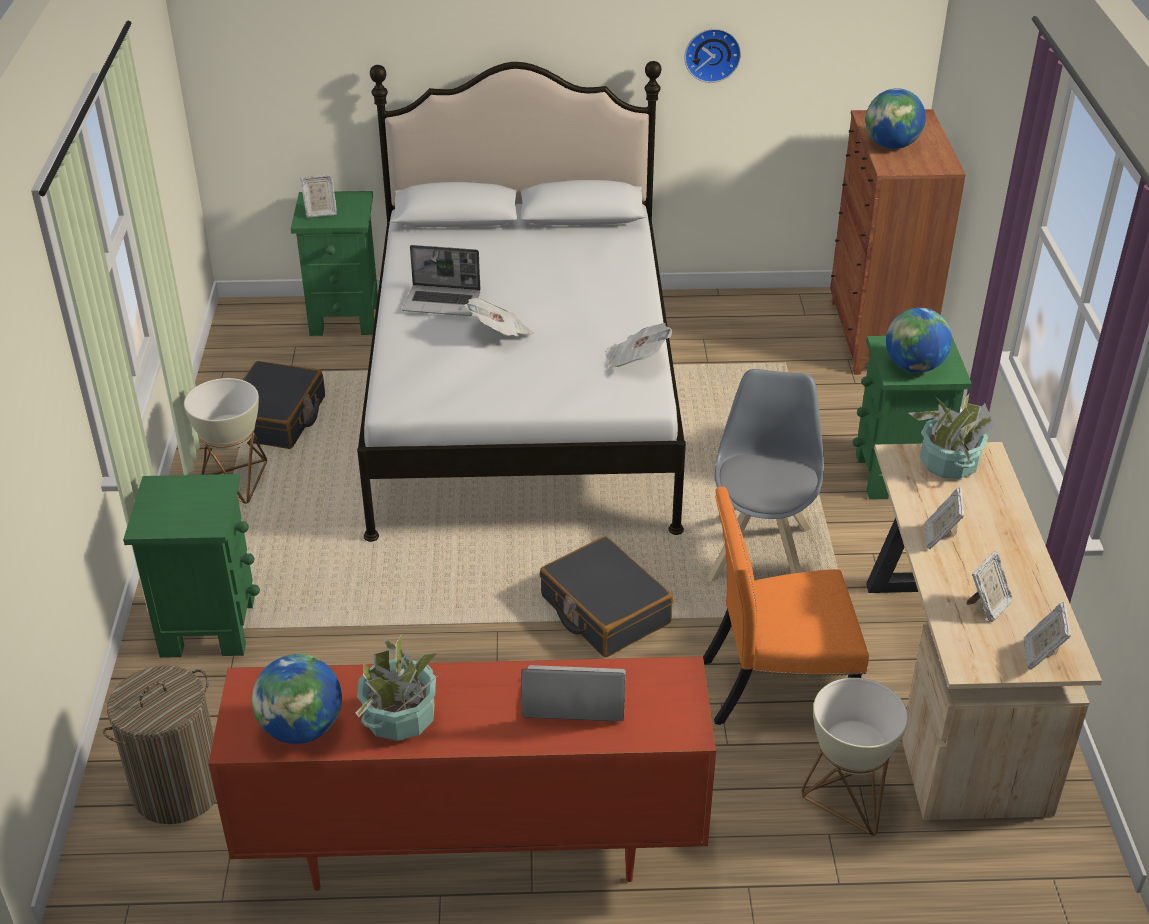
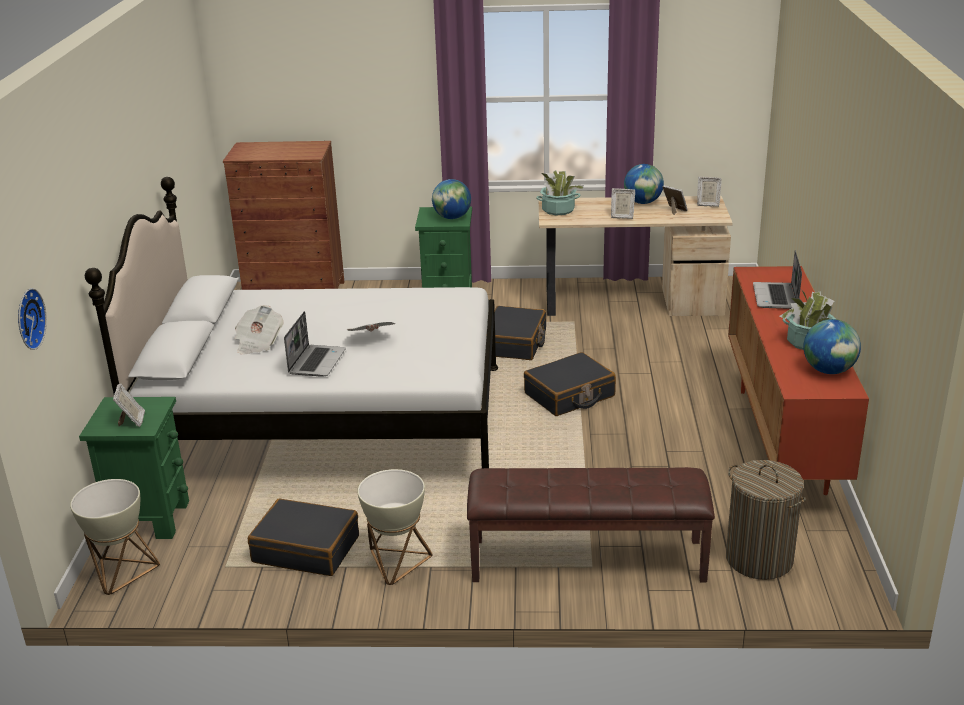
camera: 85 degrees left, 10 degrees down
green nightstand [123,474,260,658] -> brown bench [467,467,715,582]
newspaper [605,323,672,369] -> newspaper moved to [235,305,283,354]
wall clock [684,29,741,83] -> wall clock moved to [18,288,47,350]
orange chair [703,486,869,725] -> none
grey chair [707,369,824,582] -> black suitcase [486,306,546,360]
planter [801,678,908,835] -> planter moved to [70,479,160,595]
globe [866,88,926,149] -> globe moved to [624,164,664,204]

